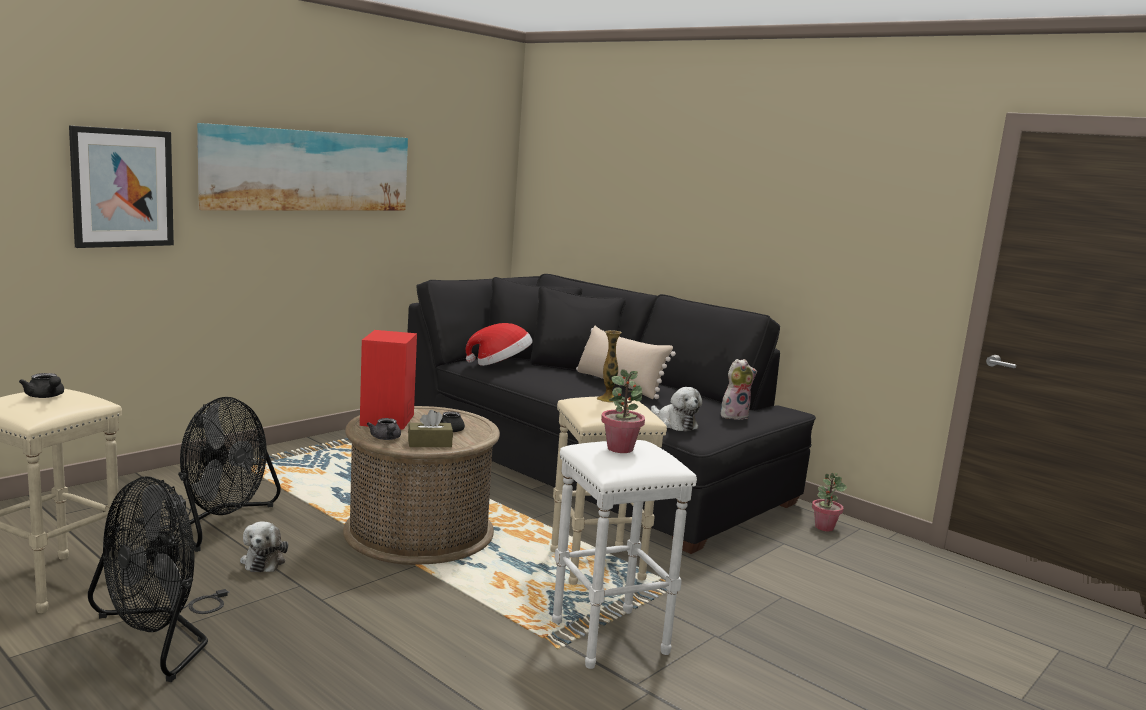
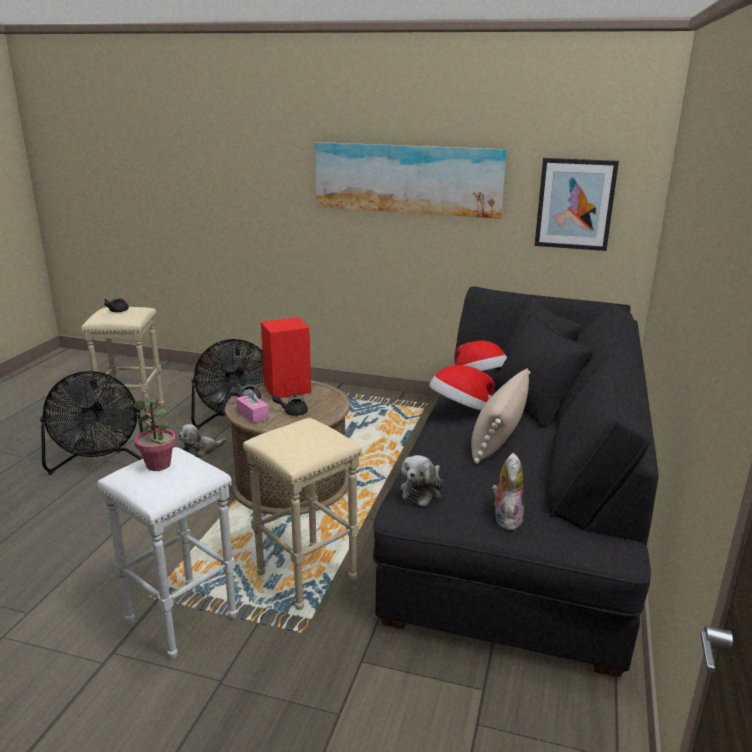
camera: 65 degrees right, 10 degrees up
picture [69,126,174,248] -> picture moved to [535,158,619,251]
black fan [88,476,230,682] -> black fan turned 120 degrees counterclockwise [40,371,143,475]
brown tissue box [408,410,453,447] -> pink tissue box [236,389,269,423]
vase [597,330,622,403] -> none
plush toy [721,359,757,420] -> plush toy turned 120 degrees counterclockwise [492,453,524,530]
potted plant [812,473,847,532] -> none
none -> hat [429,365,494,410]

